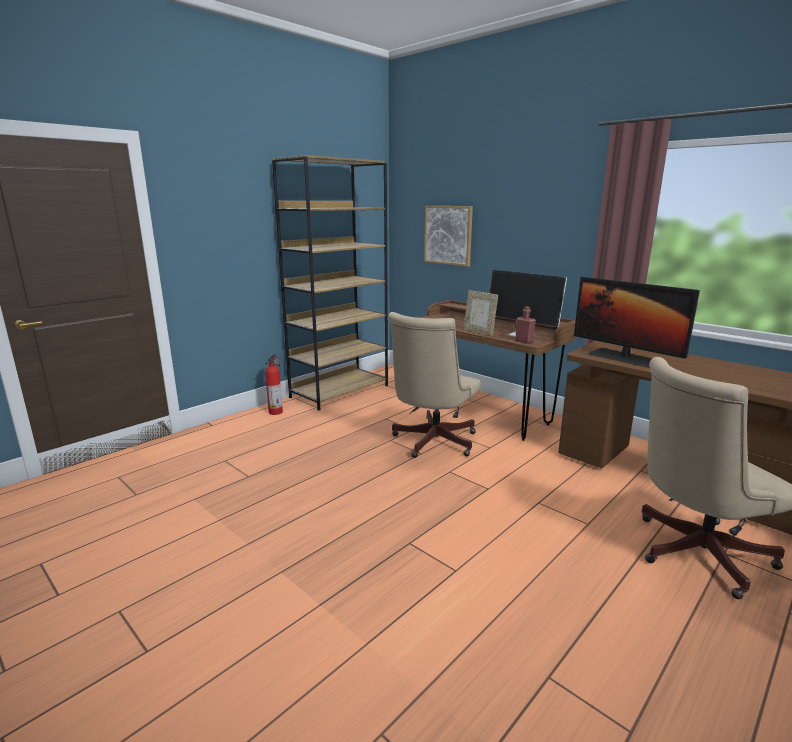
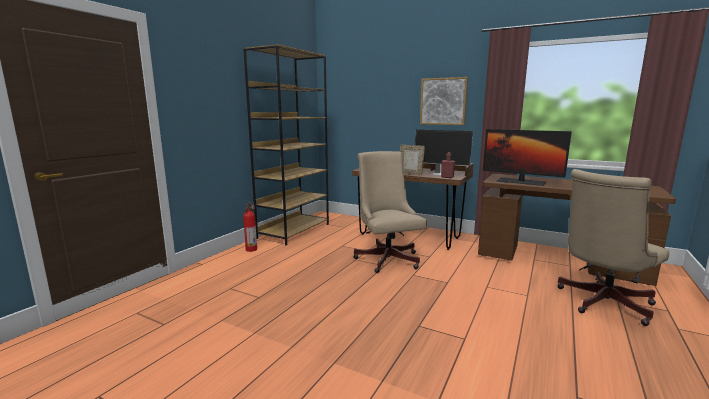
camera: 15 degrees left, 5 degrees down
beige office chair [388,312,481,458] -> beige office chair turned 150 degrees clockwise [353,151,427,273]
picture [424,206,473,266] -> picture moved to [420,77,468,125]

